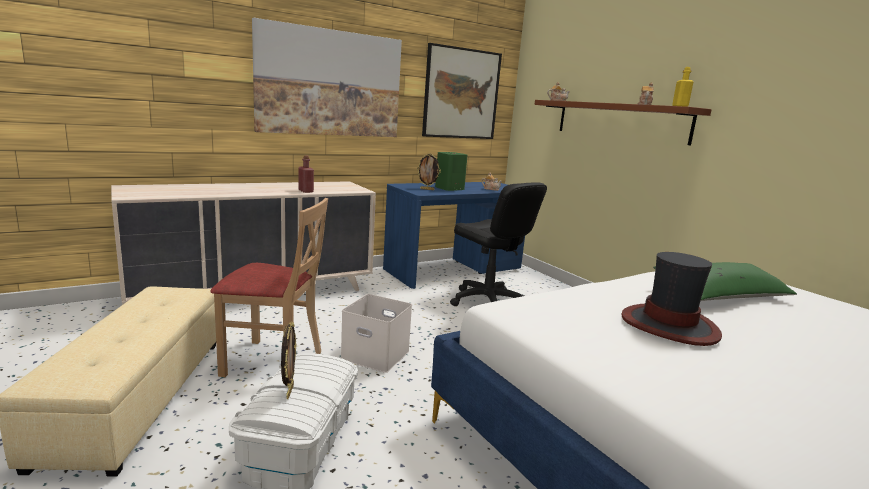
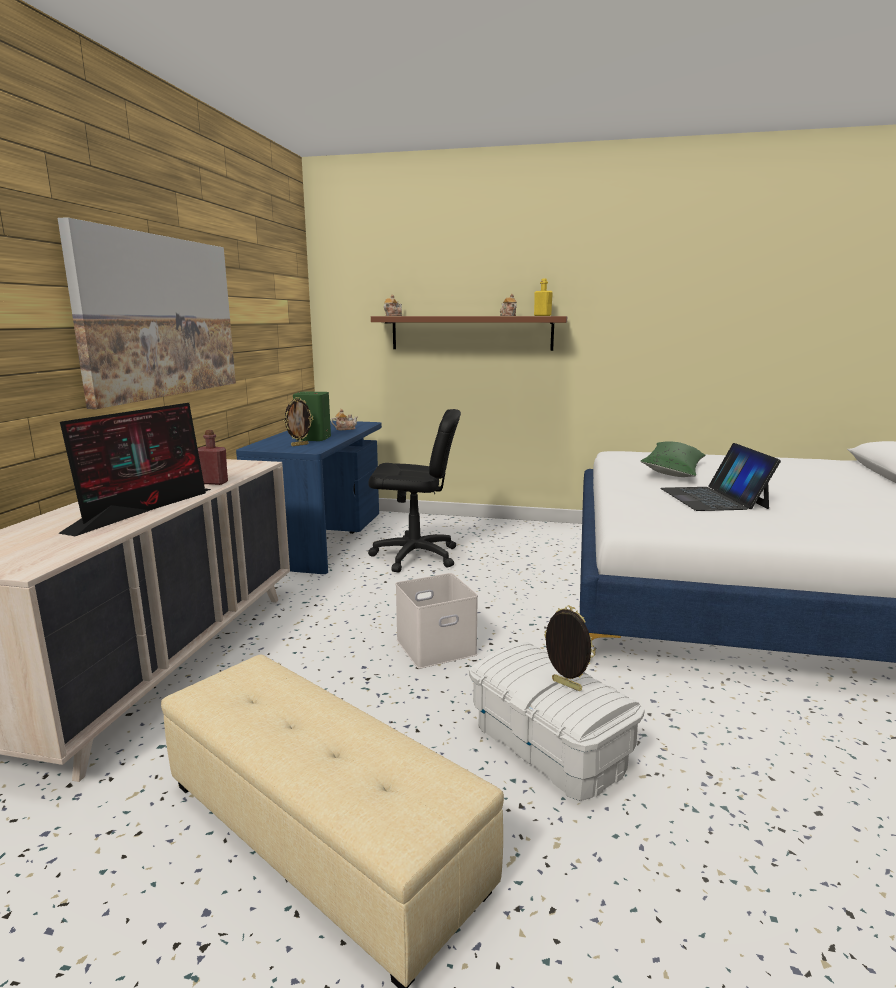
camera: 45 degrees left, 0 degrees up
beige chair [211,198,328,377] -> none
picture [422,43,502,139] -> none
hat [621,252,722,346] -> laptop [660,443,781,511]
none -> monitor [58,403,211,536]

